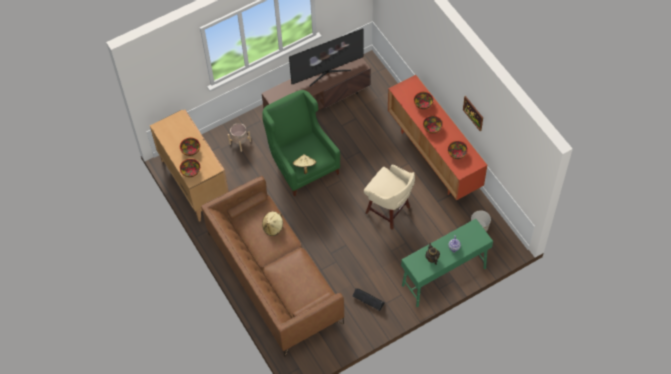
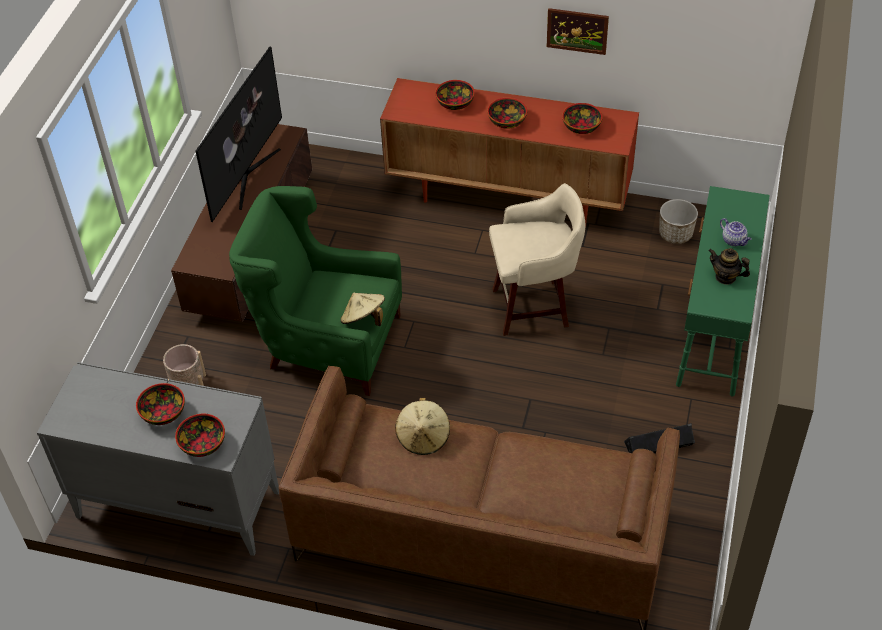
camera: 45 degrees left, 10 degrees down
brown cabinet [150,109,229,222] -> grey cabinet [37,362,279,556]

